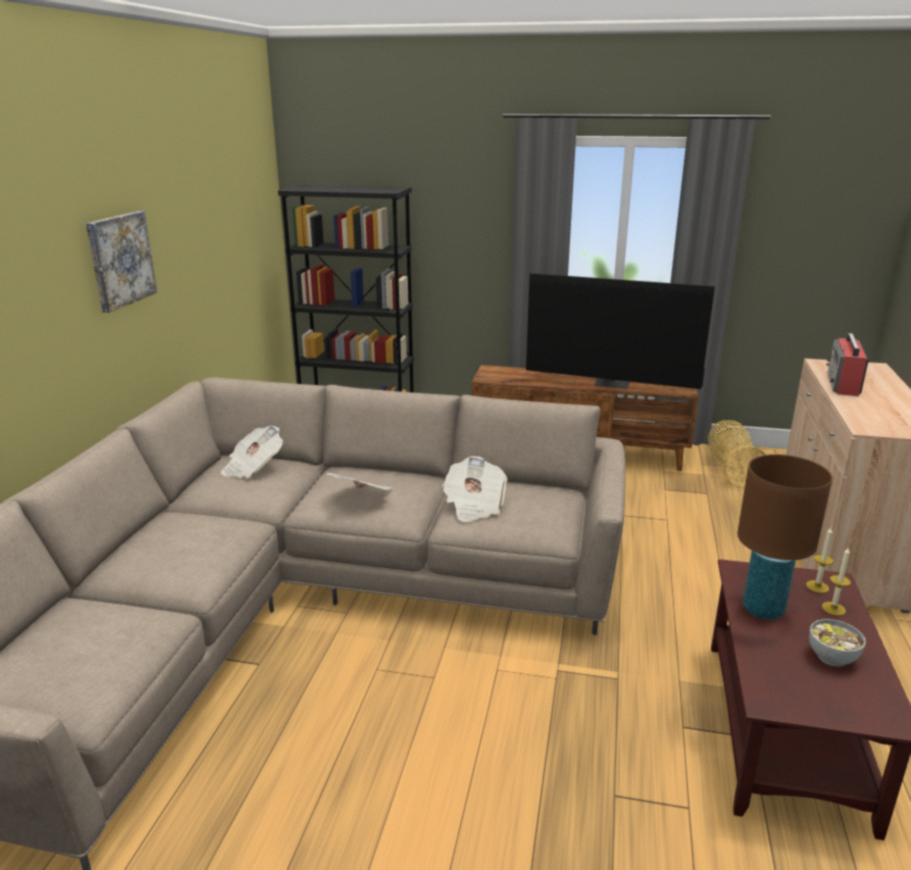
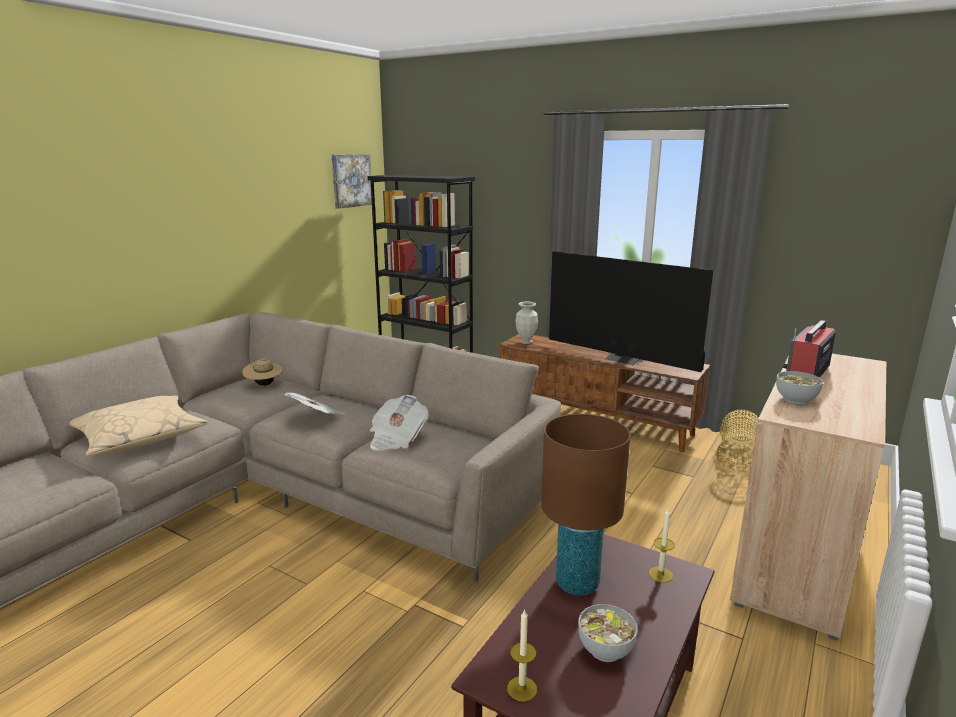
camera: 20 degrees right, 5 degrees down
picture [86,211,157,313] -> picture moved to [332,154,372,209]
newspaper [221,426,283,478] -> beige hat [242,359,283,386]
candle [822,548,851,616] -> candle moved to [507,609,537,702]
none -> beige pillow [69,395,208,456]
none -> vase [515,302,538,344]
none -> bowl [776,371,823,404]

